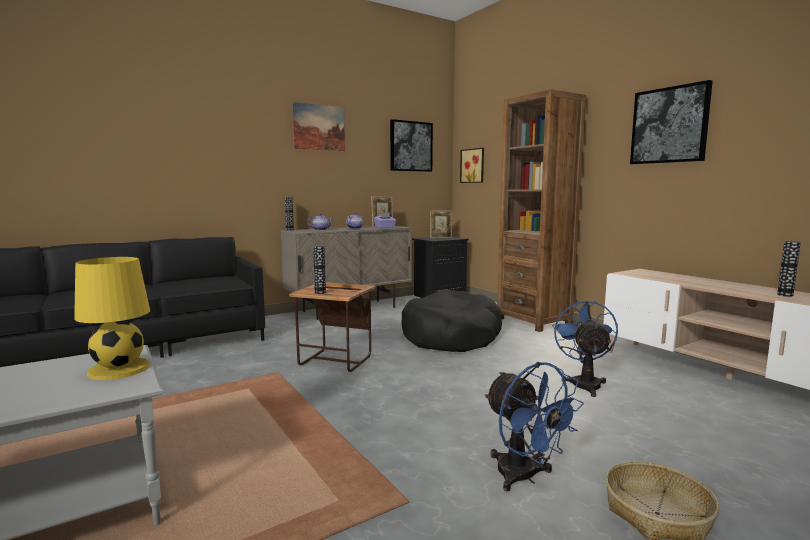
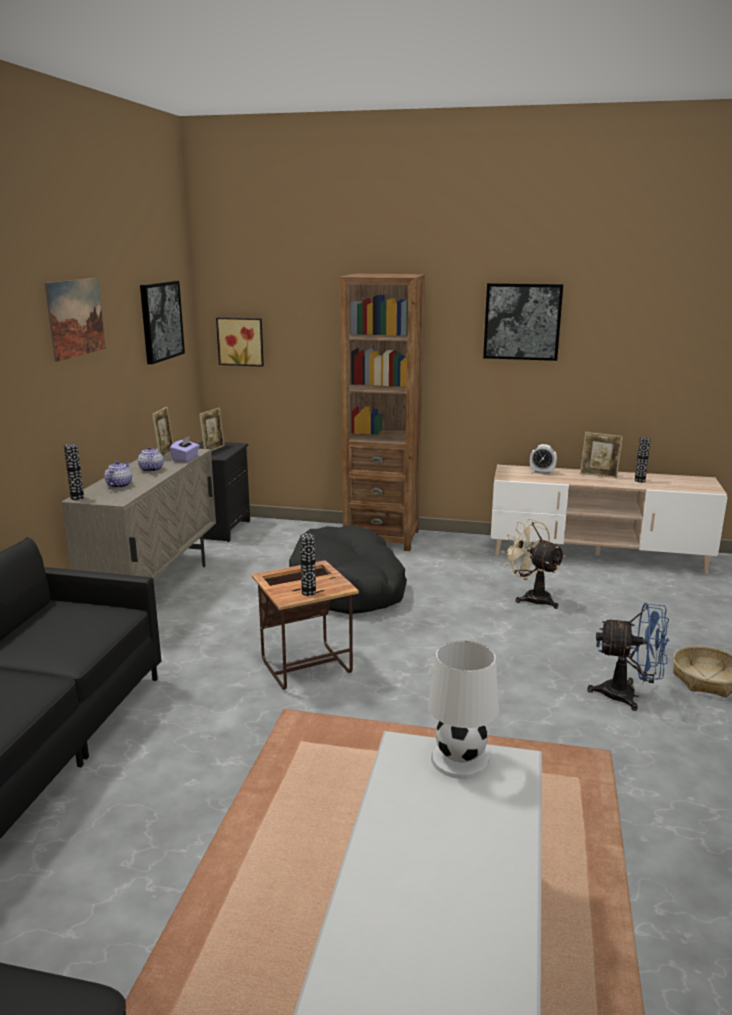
camera: 45 degrees left, 10 degrees up
yellow table lamp [74,257,150,380] -> white table lamp [428,641,499,779]
blue fan [552,300,618,397] -> beige fan [502,519,566,609]
none -> alarm clock [530,444,557,474]
none -> picture frame [580,432,623,478]

